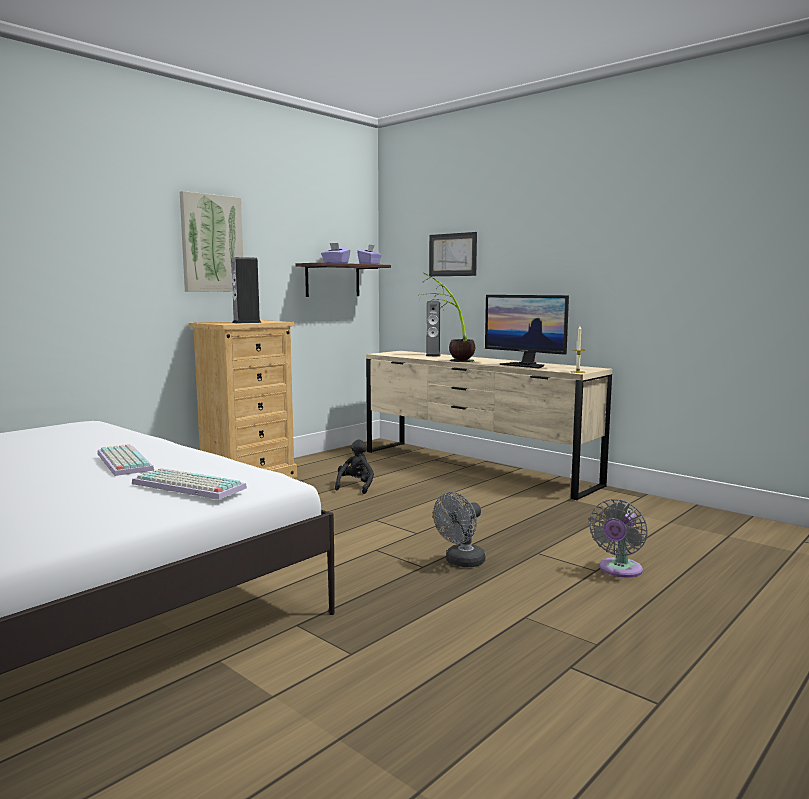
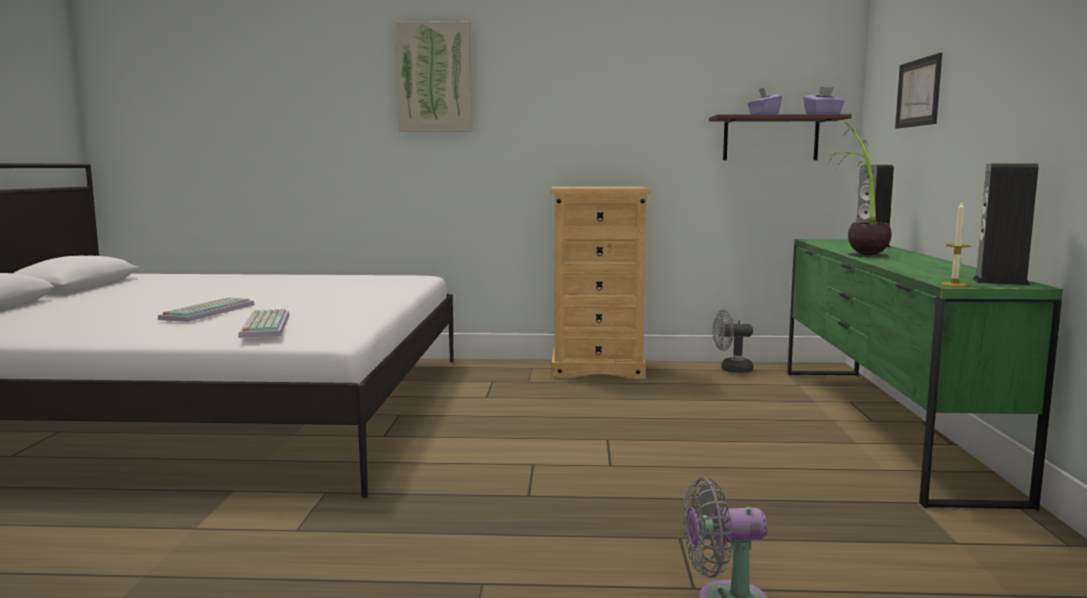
camera: 50 degrees right, 0 degrees up
keyboard [97,444,154,476] -> keyboard moved to [158,297,255,322]
picture [180,191,243,292] -> picture moved to [396,21,472,132]
speaker [231,257,262,323] -> speaker moved to [973,163,1039,285]
black plush toy [335,440,374,494] -> none
beige dresser [366,351,612,501] -> green dresser [787,239,1063,510]
grey fan [433,492,485,567] -> grey fan moved to [713,310,753,373]
monitor [485,295,569,369] -> none

